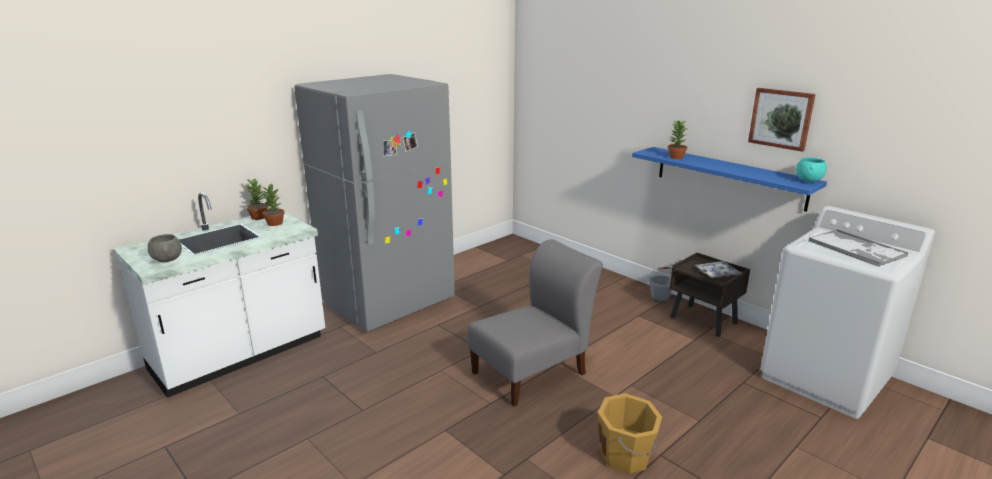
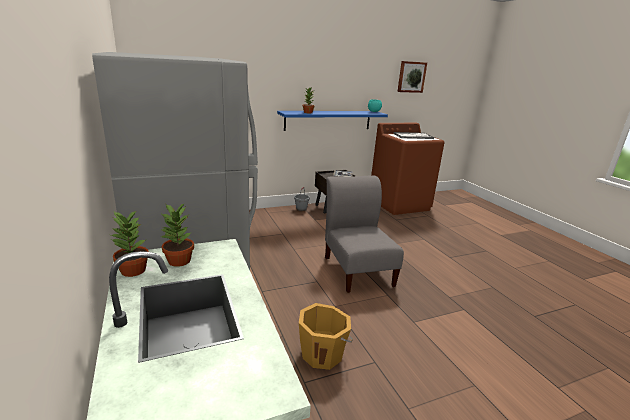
camera: 70 degrees left, 0 degrees up
grey bowl [148,234,182,262] -> none
orange bucket [598,393,662,474] -> orange bucket moved to [299,303,353,370]
picture [748,88,816,152] -> picture moved to [397,61,427,93]
white washing machine [760,206,935,419] -> brown washing machine [371,123,445,215]

